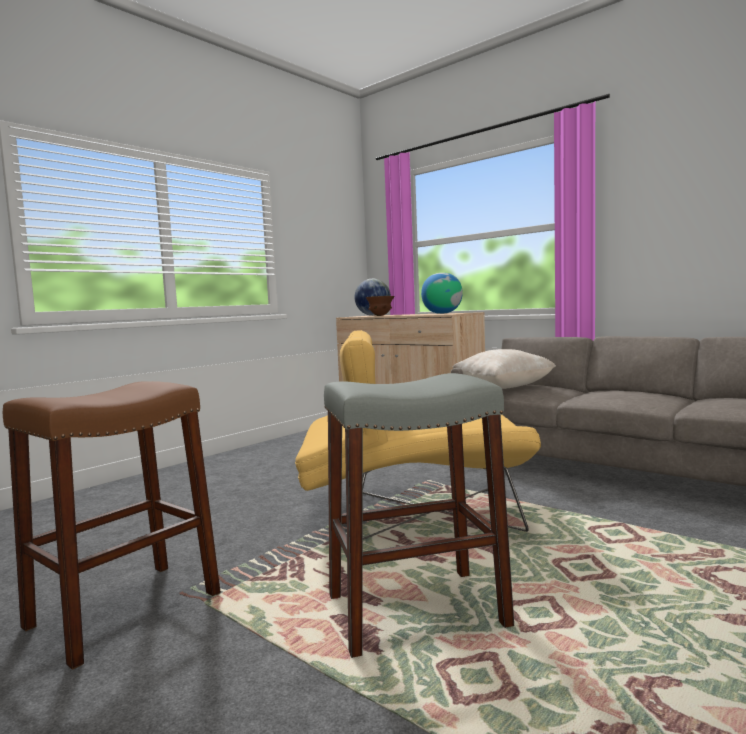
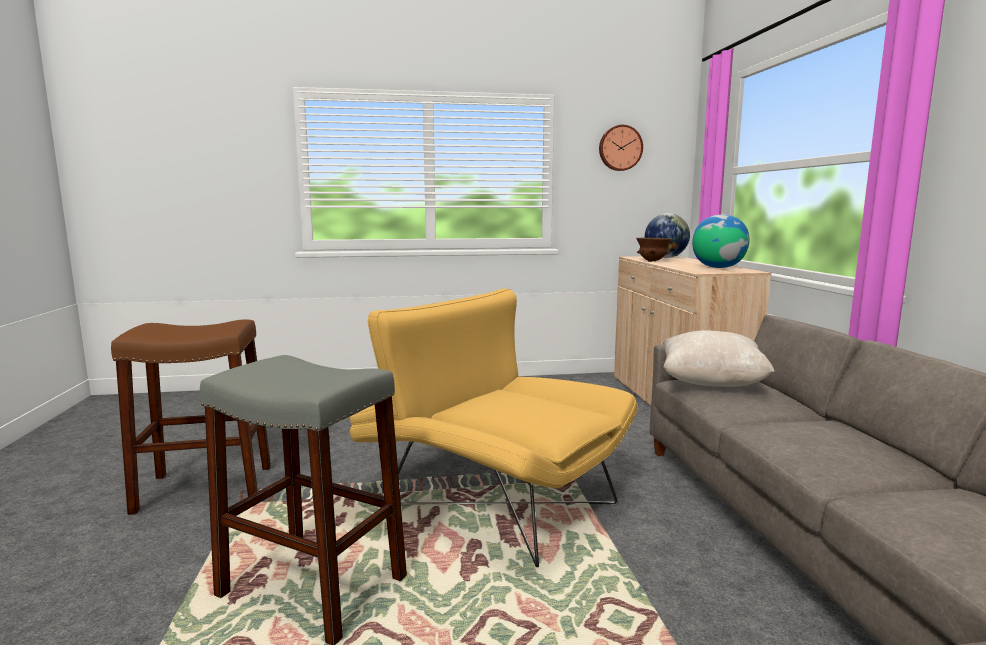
camera: 40 degrees right, 5 degrees up
none -> wall clock [599,125,643,171]

